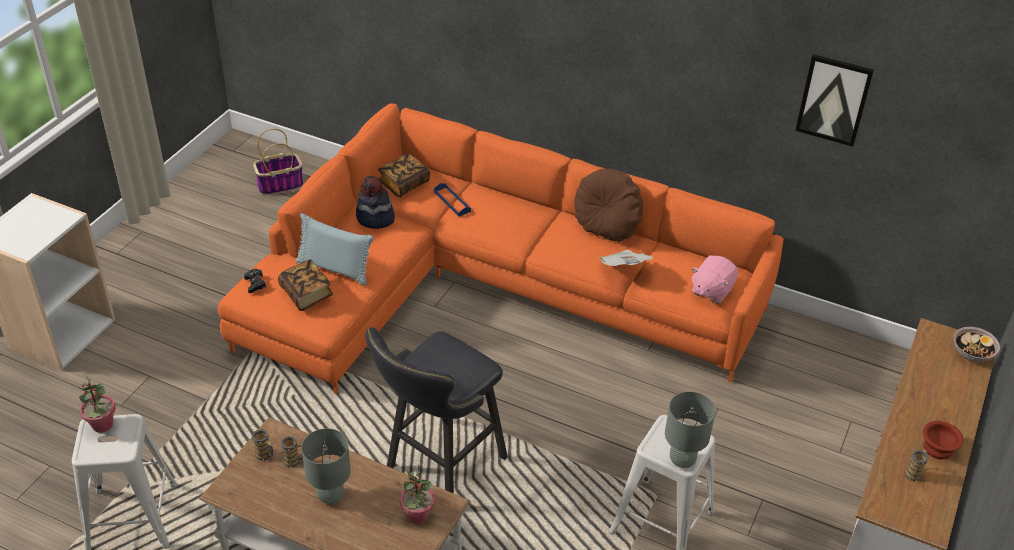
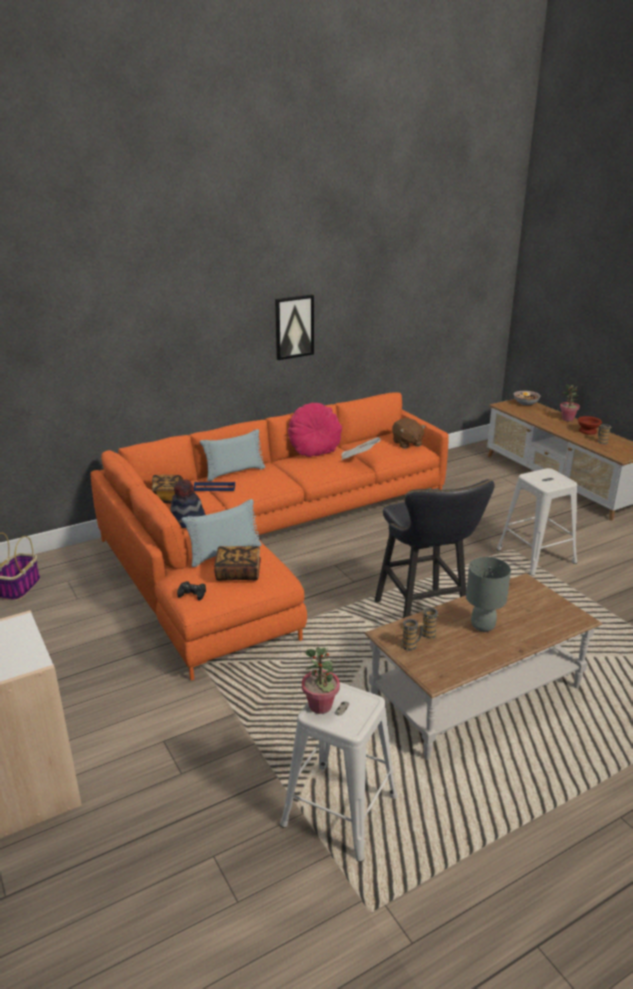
camera: 55 degrees left, 15 degrees down
potted plant [400,465,435,524] -> potted plant moved to [560,385,580,421]
brown pillow [574,168,643,242] -> pink pillow [288,403,342,457]
grey table lamp [665,391,715,468] -> none
pink plush toy [691,255,738,304] -> brown plush toy [392,418,426,449]
picture [795,54,874,147] -> picture moved to [275,294,314,360]
none -> blue pillow [200,429,265,481]

